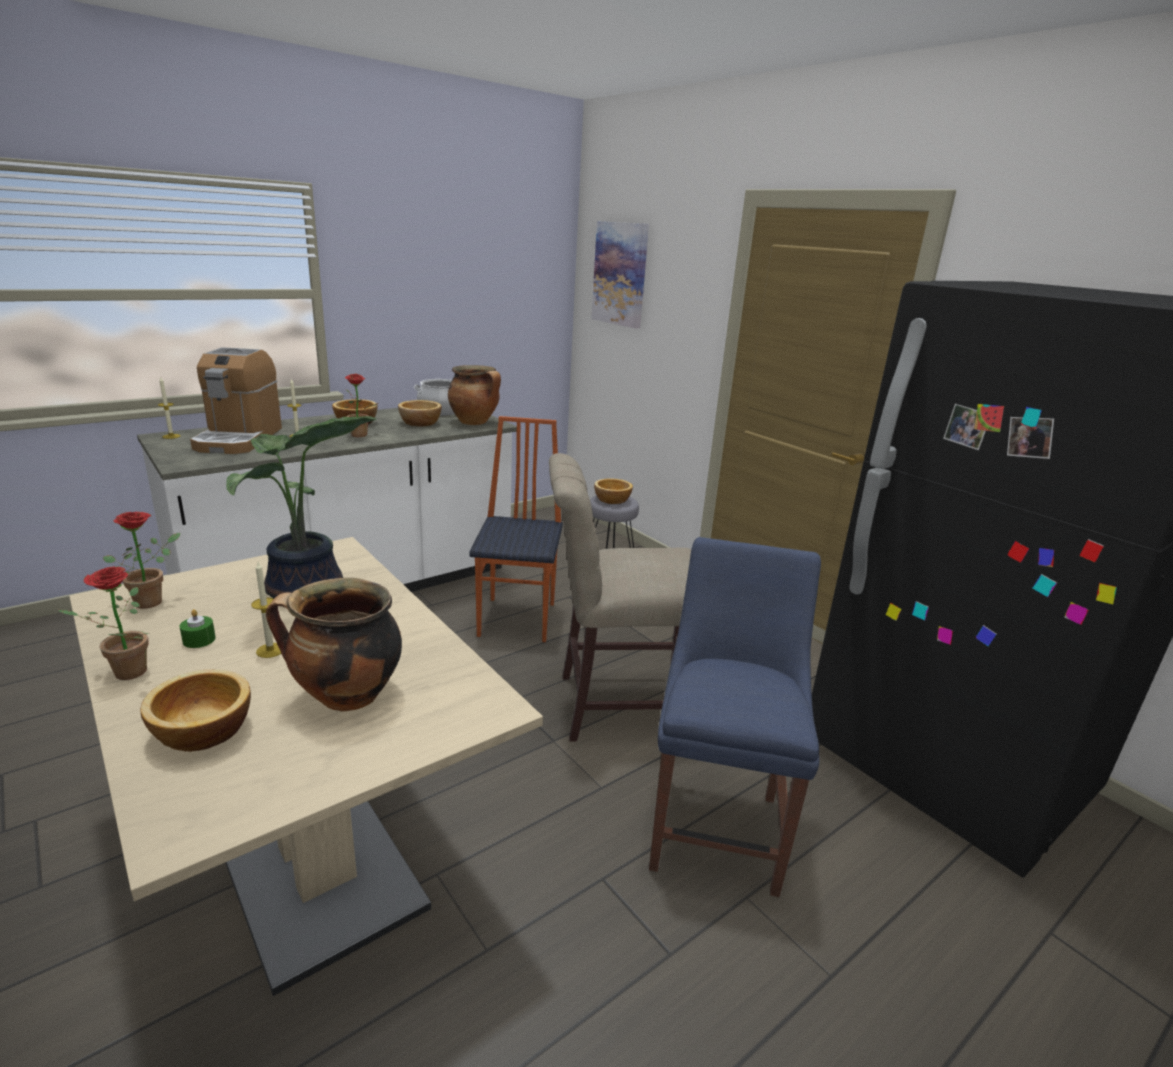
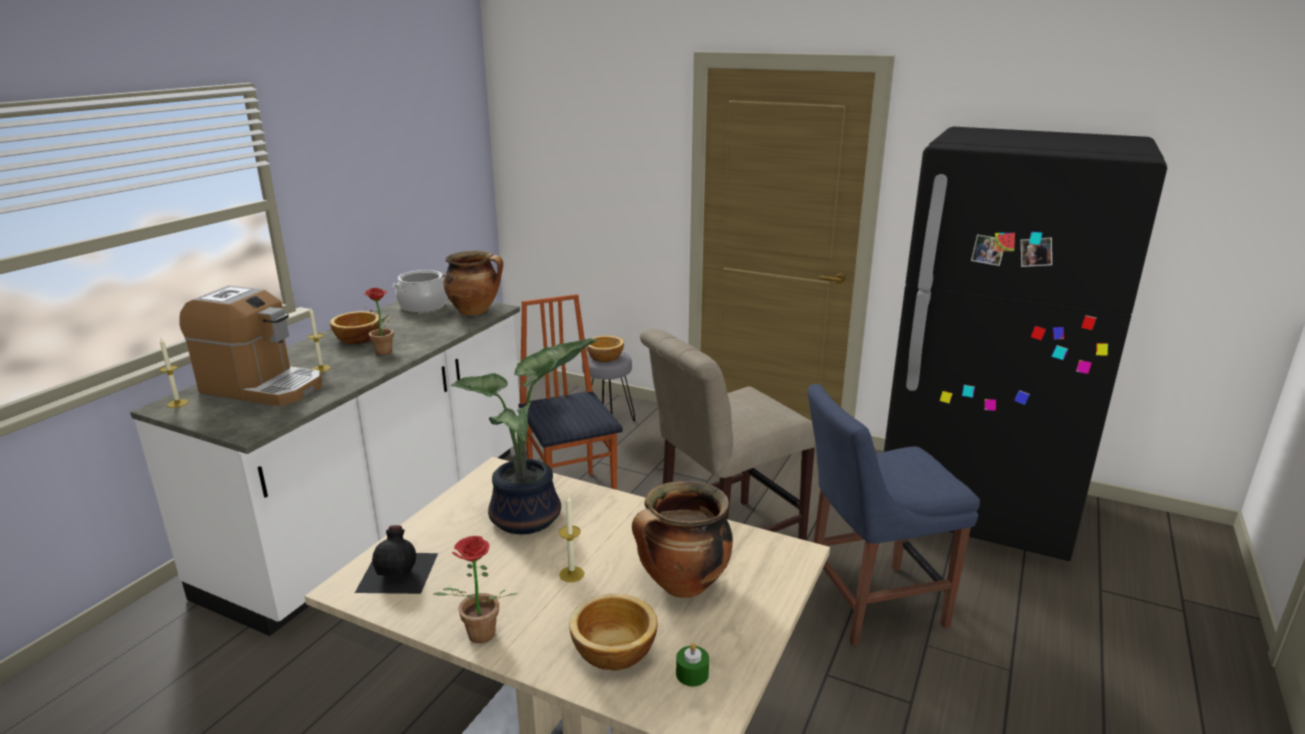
camera: 25 degrees left, 0 degrees up
potted plant [103,512,180,609] -> black bottle [355,525,438,594]
green candle [180,609,216,648] -> green candle moved to [676,643,709,687]
coffee machine [190,347,282,454] -> coffee machine turned 45 degrees counterclockwise [179,286,322,406]
bowl [398,400,442,426] -> none
picture [591,221,649,329] -> none
blue chair [649,537,821,897] -> blue chair turned 90 degrees counterclockwise [808,384,980,646]

